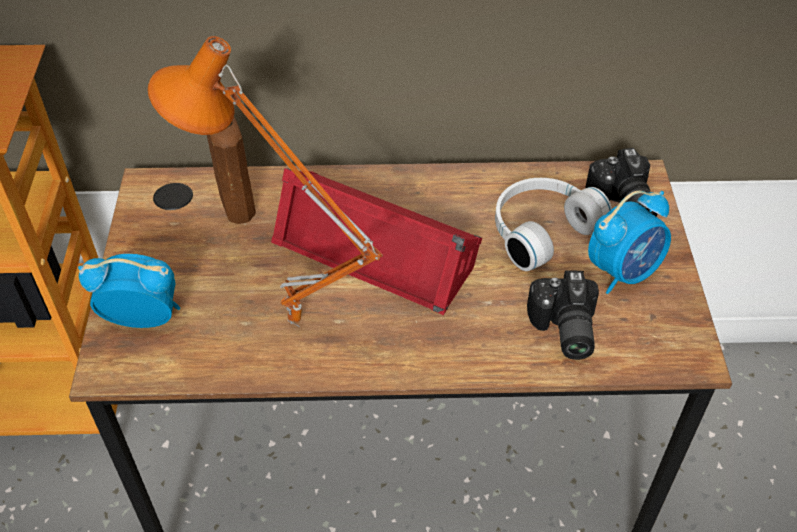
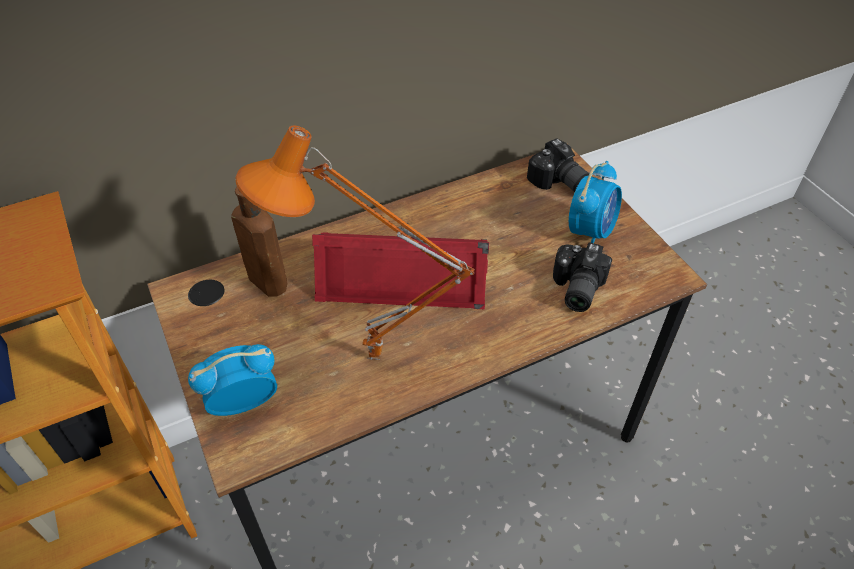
camera: 25 degrees left, 0 degrees up
white headphones [495,178,612,271] -> none
camera [527,270,599,360] -> camera turned 45 degrees clockwise [553,243,612,312]

